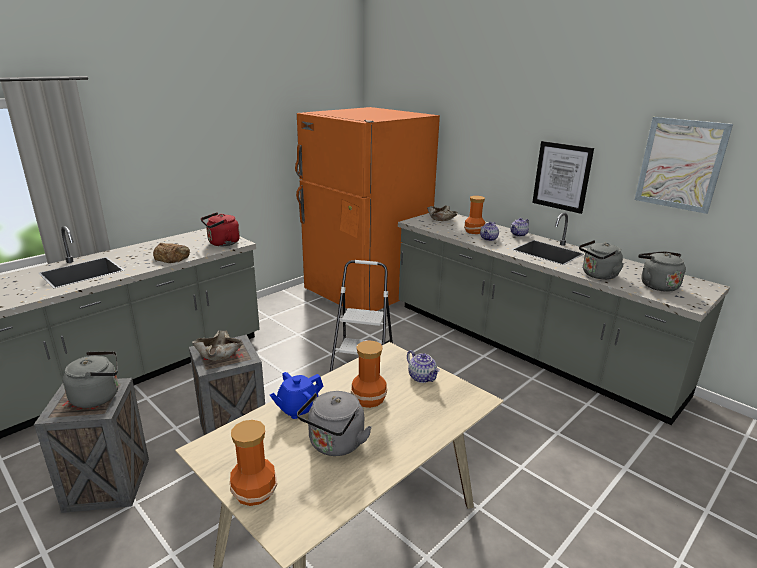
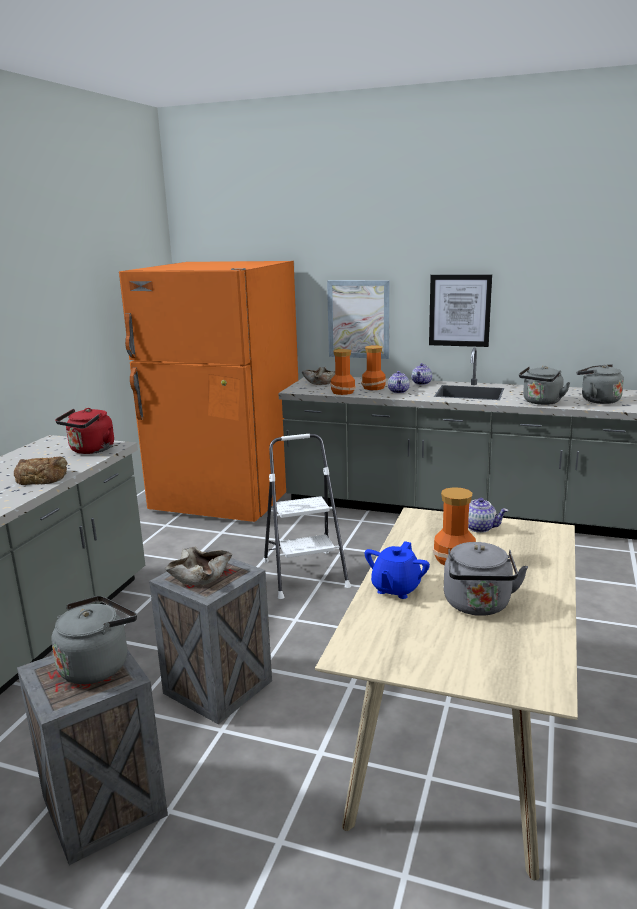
camera: 25 degrees left, 5 degrees down
vase [230,420,277,506] -> vase moved to [330,349,356,395]
picture [635,117,733,214] -> picture moved to [327,280,390,359]

